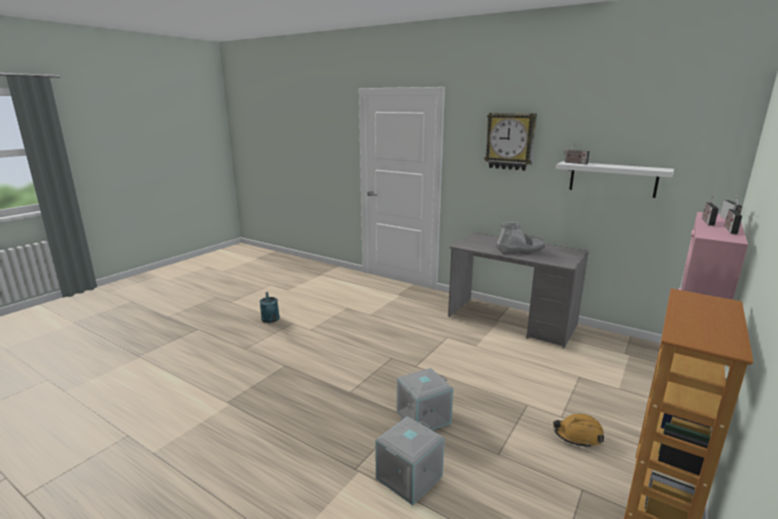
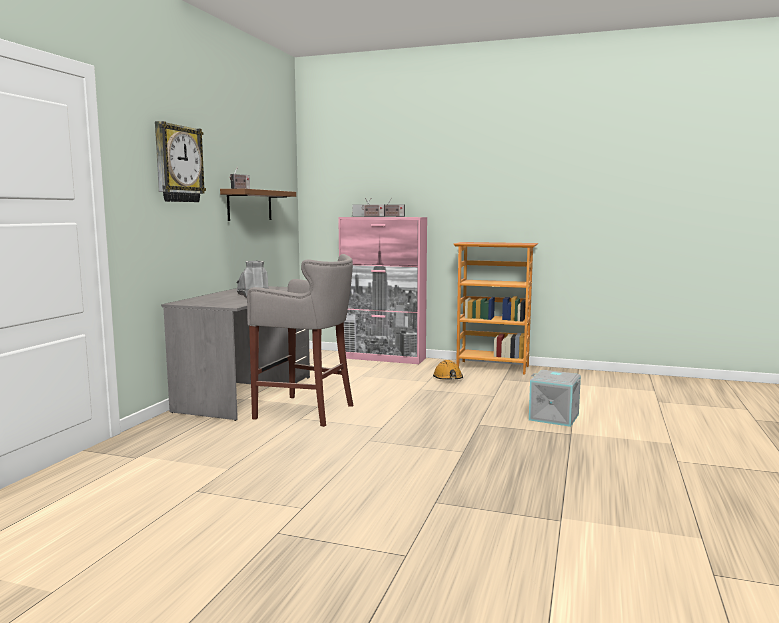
camera: 105 degrees left, 10 degrees down
turquoise watering can [259,292,280,323] -> none
grey storage box [397,368,453,430] -> none
white shelf [556,161,674,198] -> brown shelf [220,189,296,221]
none -> grey stool [247,254,353,427]

